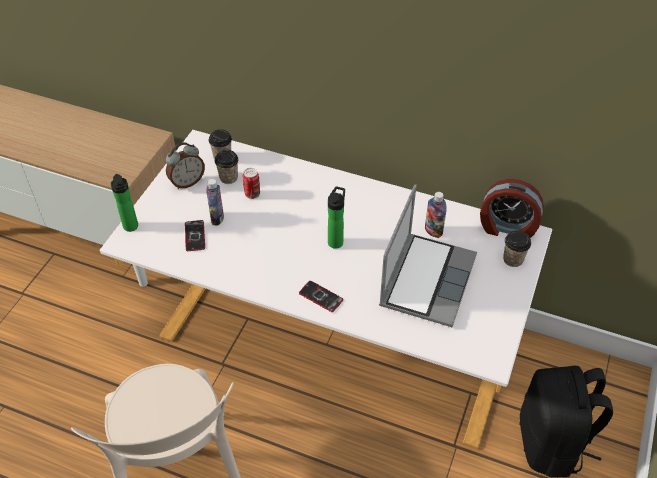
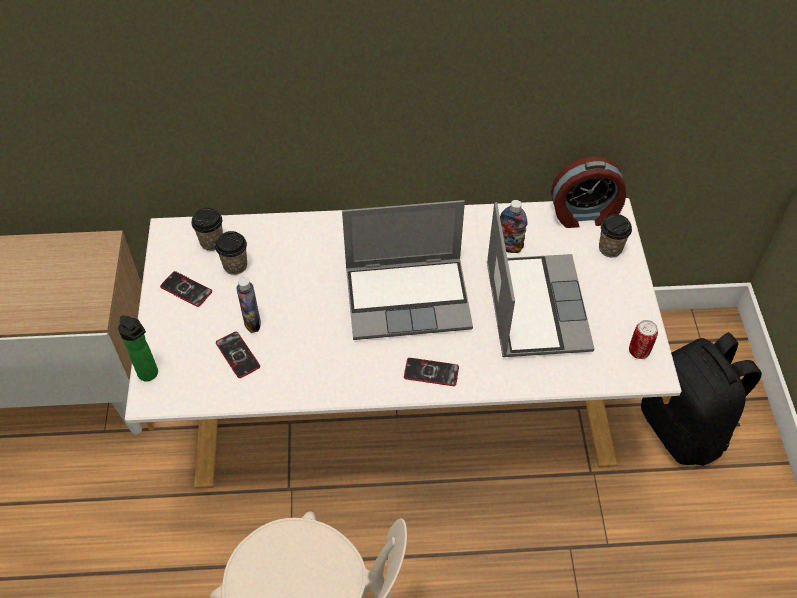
camera: 25 degrees left, 5 degrees up
alarm clock [166,142,205,189] -> phone [160,271,212,307]
can [243,168,260,199] -> can moved to [629,320,658,359]
bottle [328,186,345,249] -> laptop [342,200,473,340]

